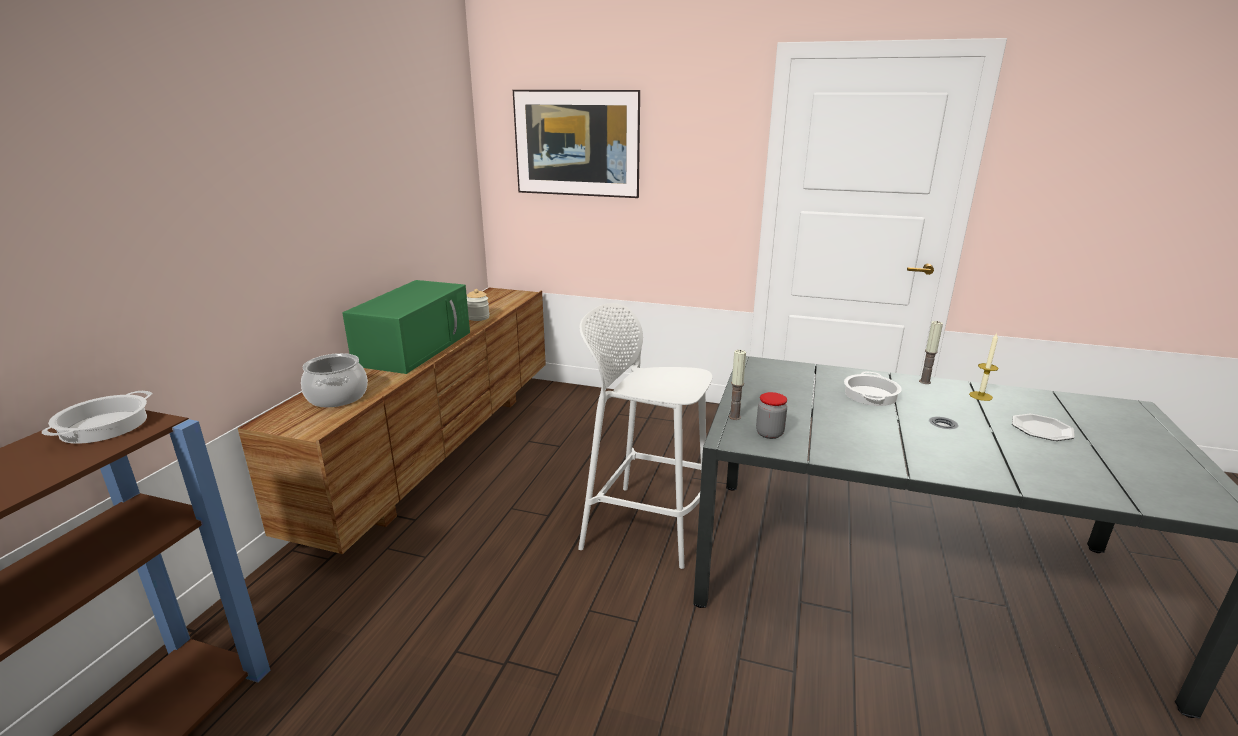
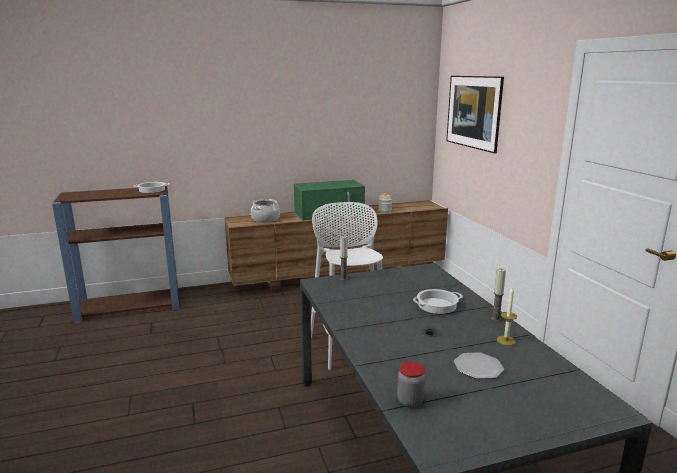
camera: 55 degrees right, 5 degrees down
jar [756,392,787,439] -> jar moved to [397,362,425,407]

